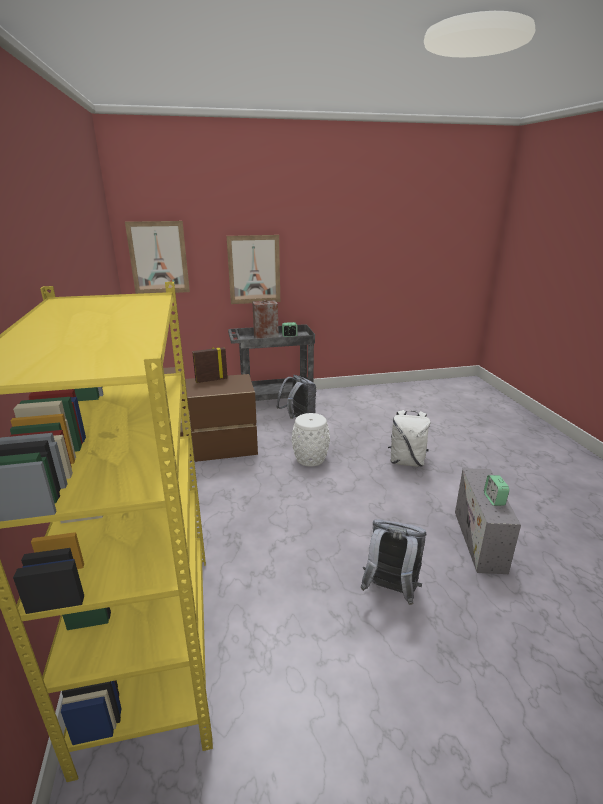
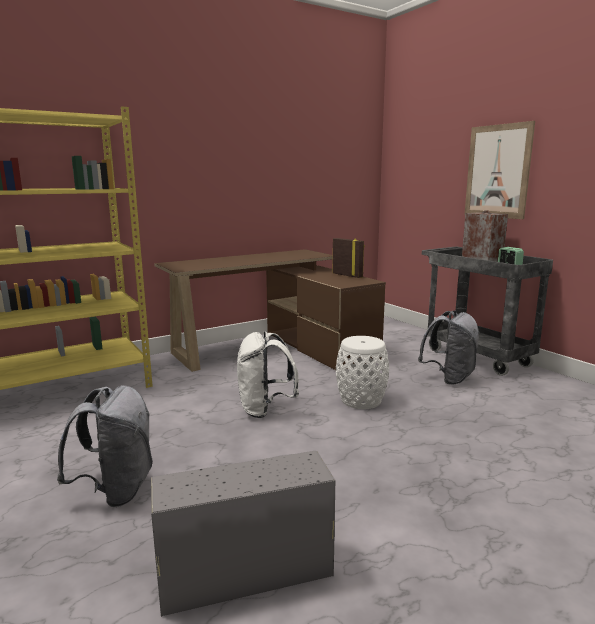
camera: 70 degrees right, 10 degrees down
picture [125,221,190,294] -> none
white backpack [388,410,430,467] -> white backpack moved to [237,331,299,418]
alarm clock [484,475,509,506] -> none

